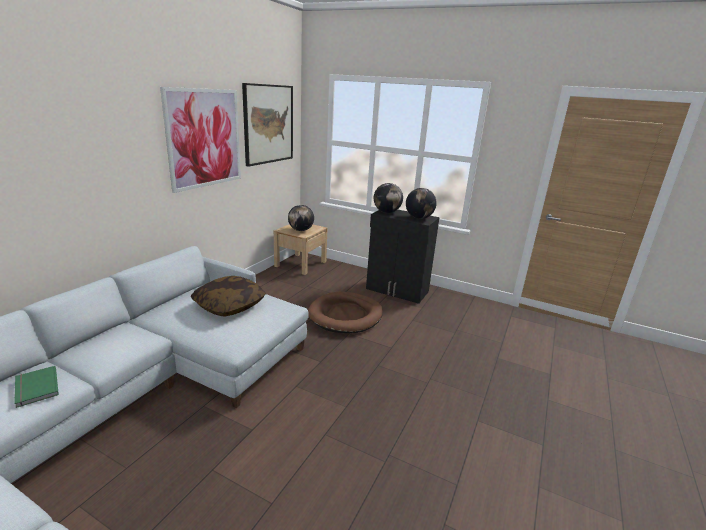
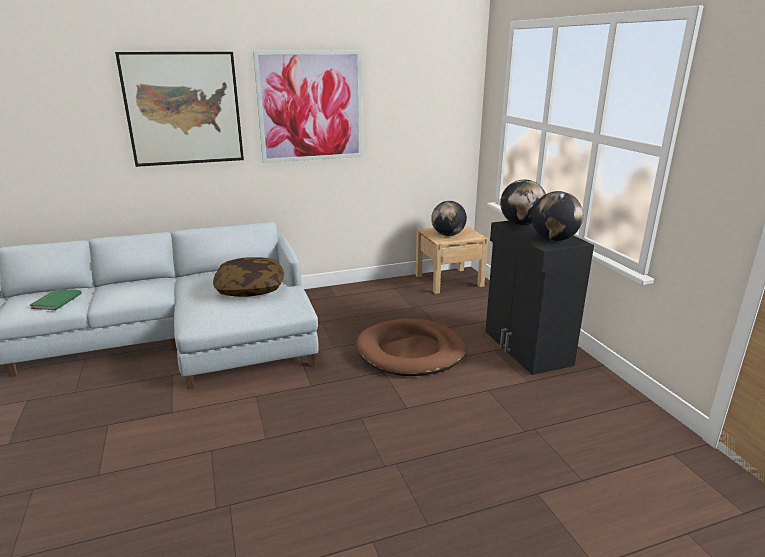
camera: 45 degrees right, 0 degrees up
picture [242,83,293,167] -> picture moved to [115,52,244,167]

